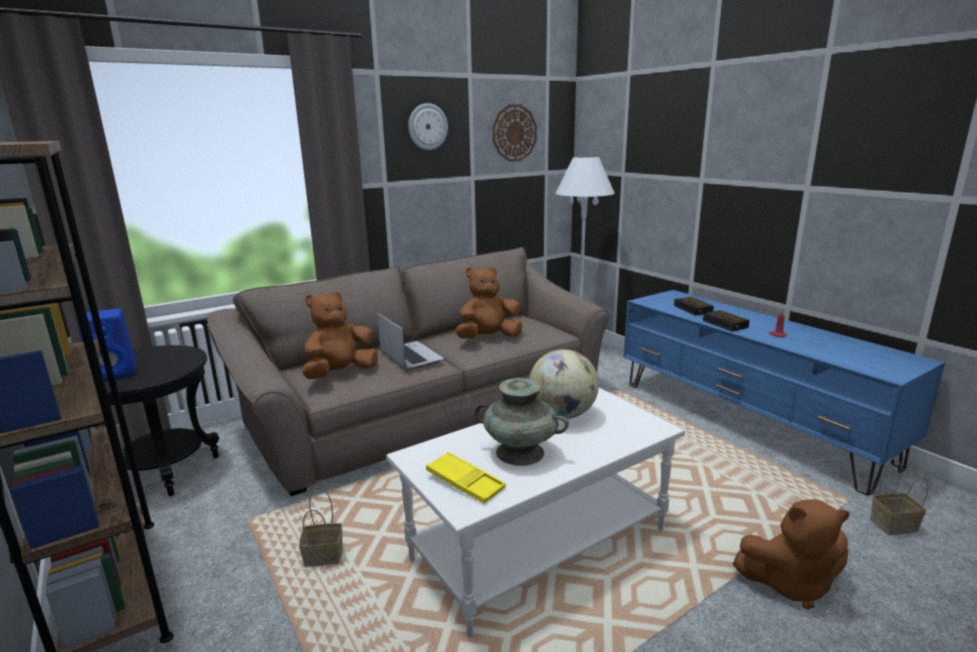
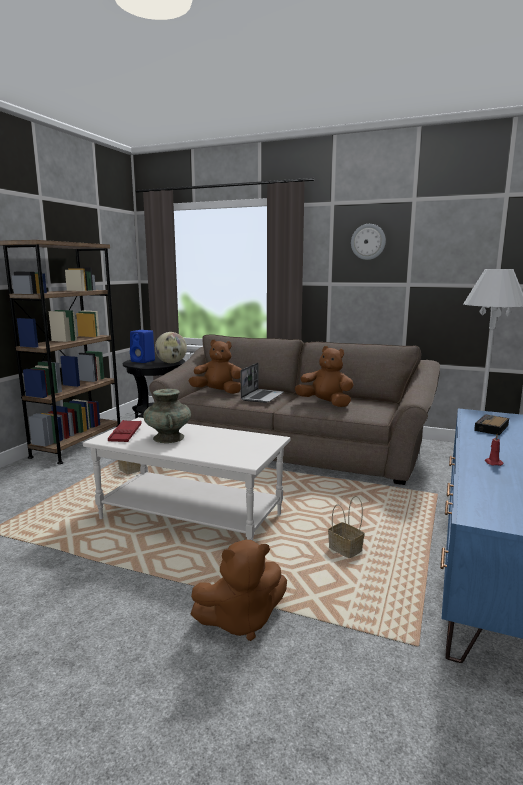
camera: 55 degrees right, 5 degrees down
yellow tray [426,452,506,504] -> red tray [108,420,142,442]
wall clock [493,105,537,162] -> none
globe [529,349,599,419] -> globe moved to [155,332,187,363]
alarm clock [703,310,750,332] -> none
brown plush toy [733,499,849,610] -> brown plush toy turned 75 degrees counterclockwise [191,540,287,641]
basket [870,457,929,535] -> basket moved to [328,496,364,558]

